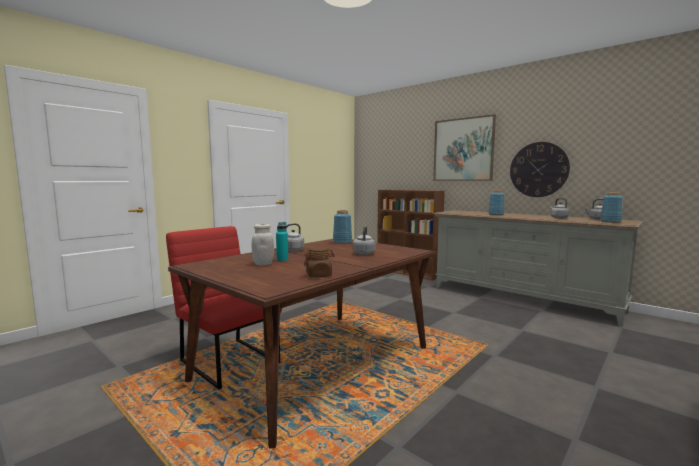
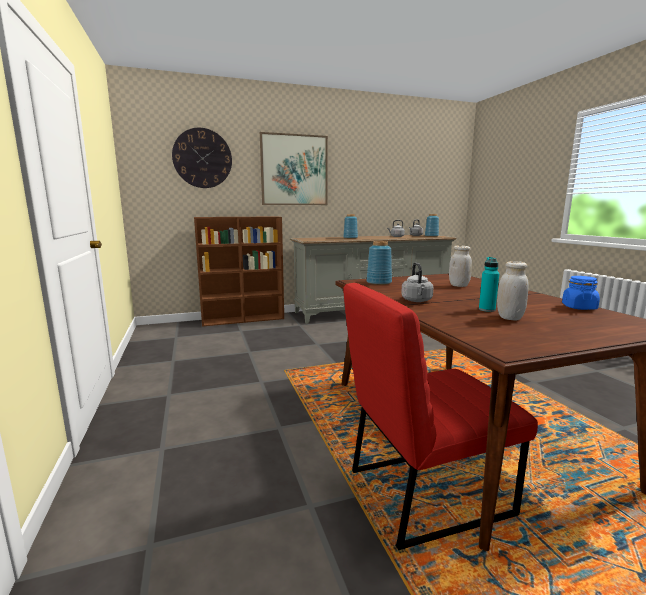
camera: 60 degrees left, 5 degrees up
brown jar [304,247,335,278] -> blue jar [562,276,600,310]
grey kettle [353,226,375,255] -> white jar [449,245,472,287]
wall clock [510,142,570,197] -> wall clock moved to [172,128,232,188]

